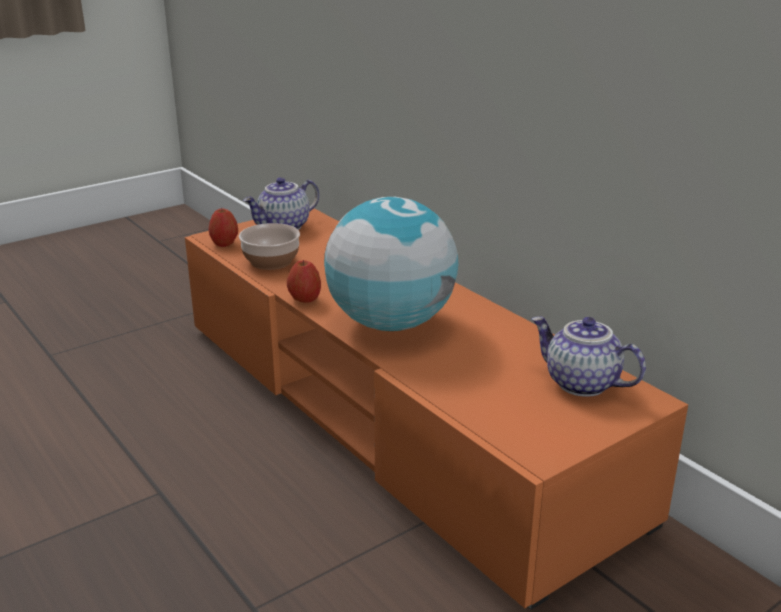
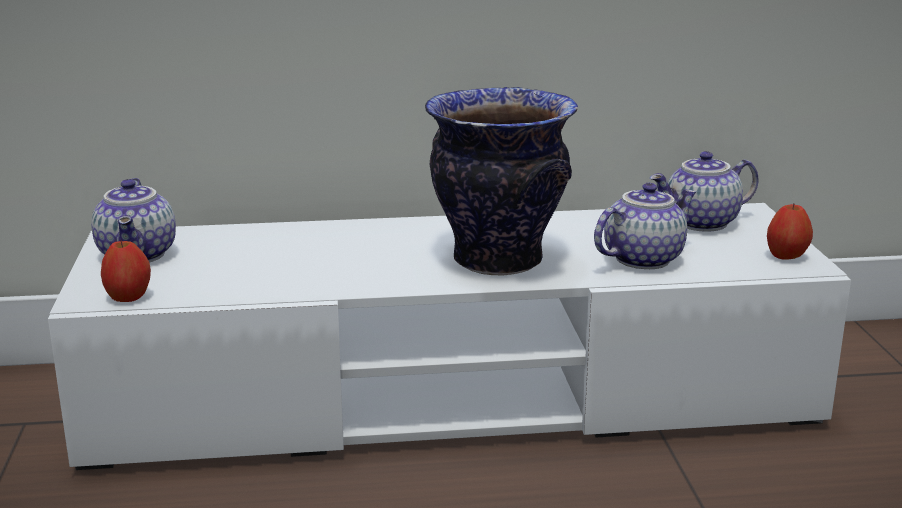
camera: 60 degrees left, 5 degrees down
orange tv stand [185,209,688,610] -> white tv stand [48,203,851,470]
bowl [239,223,300,270] -> none
apple [287,260,321,303] -> apple moved to [767,203,813,259]
globe [324,197,458,331] -> vase [425,87,578,276]
none -> teapot [594,183,696,269]

